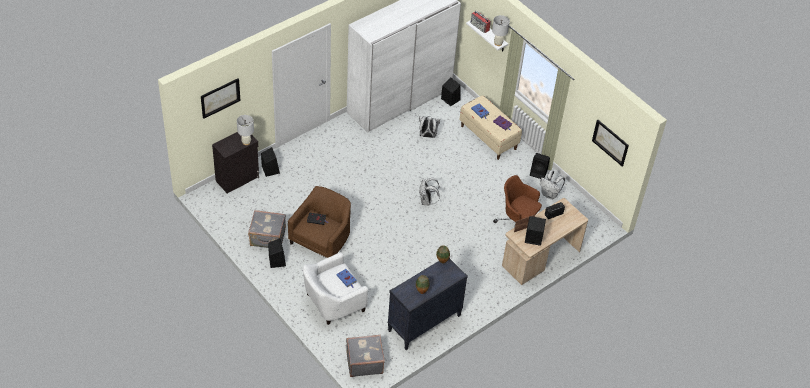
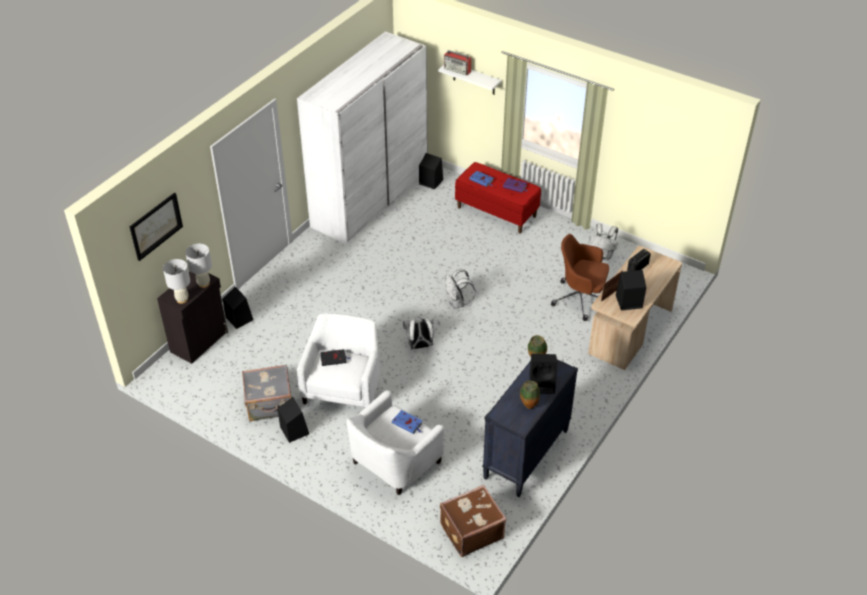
camera: 15 degrees left, 5 degrees down
brown armchair [288,186,351,258] -> white armchair [297,313,380,407]
grey suitcase [346,335,385,377] -> brown suitcase [440,485,506,557]
white backpack [419,116,440,138] -> white backpack moved to [403,317,434,349]
beige bench [460,95,522,160] -> red bench [455,162,541,234]
white table lamp [492,15,510,46] -> white table lamp moved to [163,259,190,304]
black speaker [530,153,550,179] -> black speaker moved to [529,354,558,394]
picture [592,120,629,166] -> none

